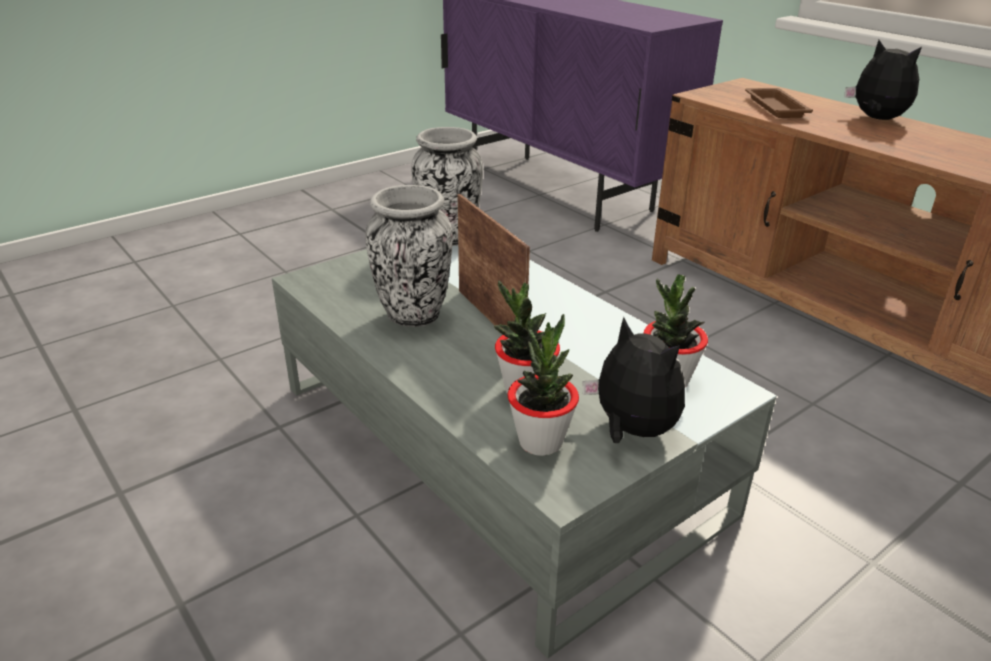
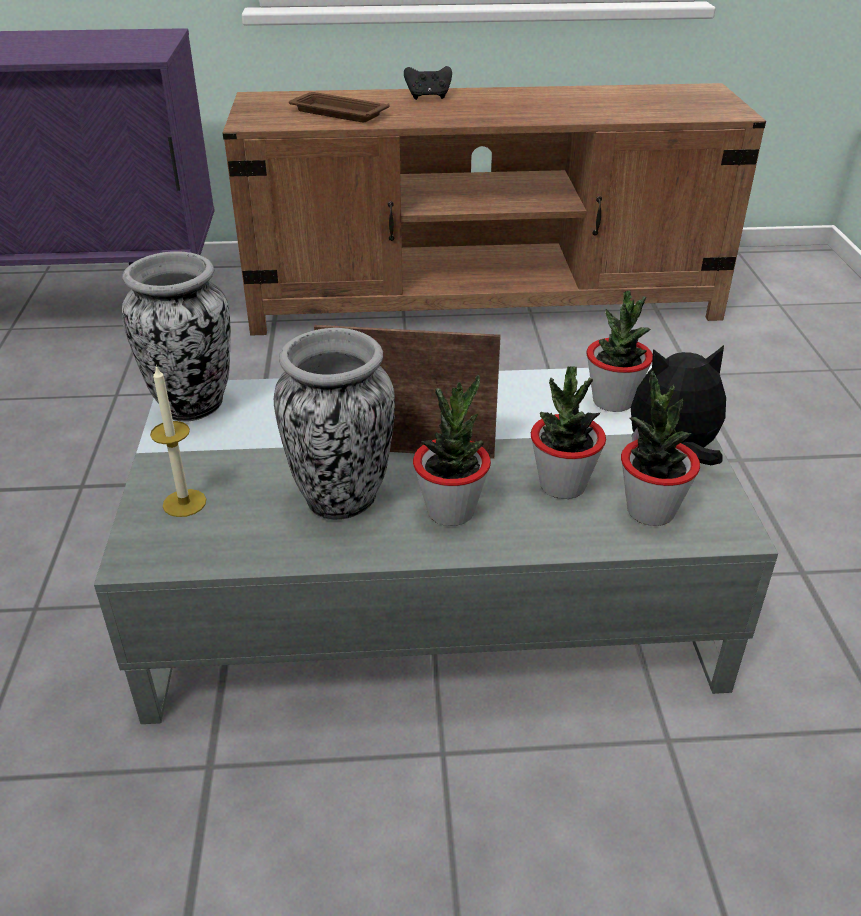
camera: 55 degrees left, 5 degrees up
plush toy [844,40,922,120] -> black game controller [404,66,452,100]
none -> candle [150,365,206,517]
none -> potted plant [413,375,491,526]

